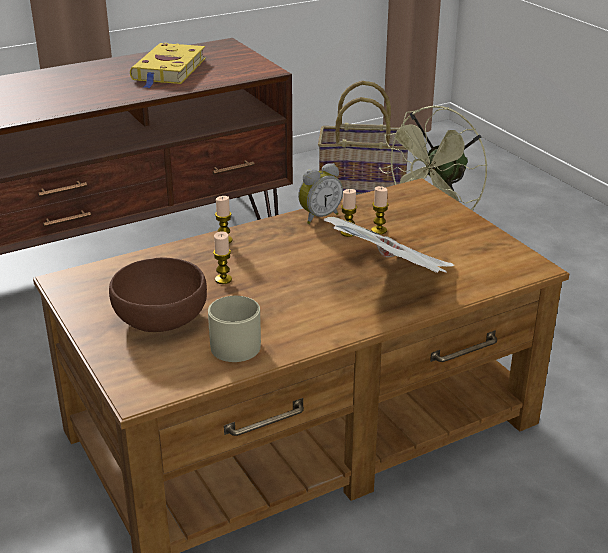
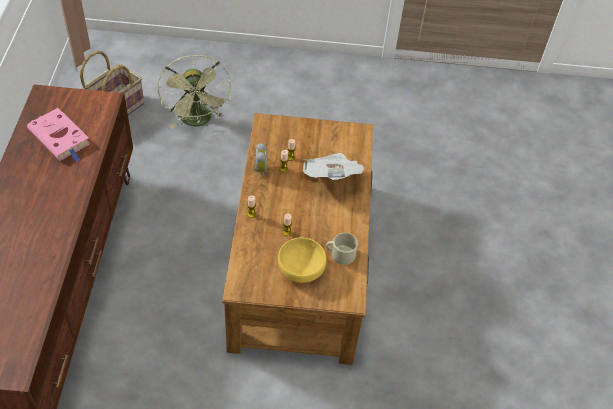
camera: 60 degrees left, 20 degrees up
brown bowl [109,258,207,332] -> yellow bowl [278,237,327,283]
yellow book [130,43,206,88] -> pink book [27,108,90,162]

